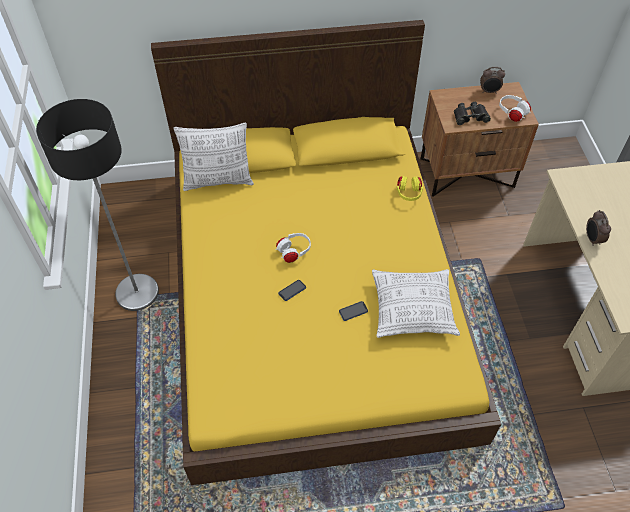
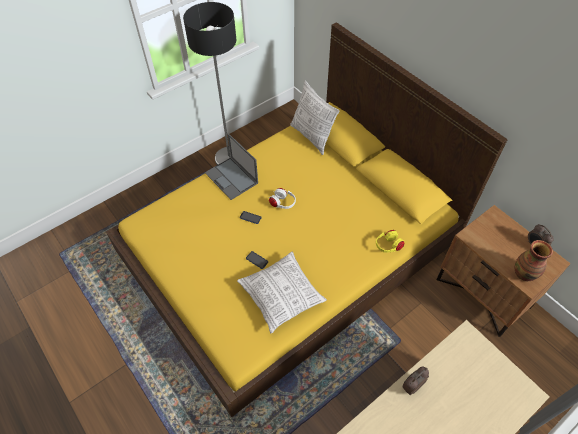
camera: 60 degrees right, 0 degrees up
black binoculars [454,102,491,125] -> none
white headphones [499,95,531,122] -> vase [515,240,553,281]
none -> laptop [205,134,258,200]

